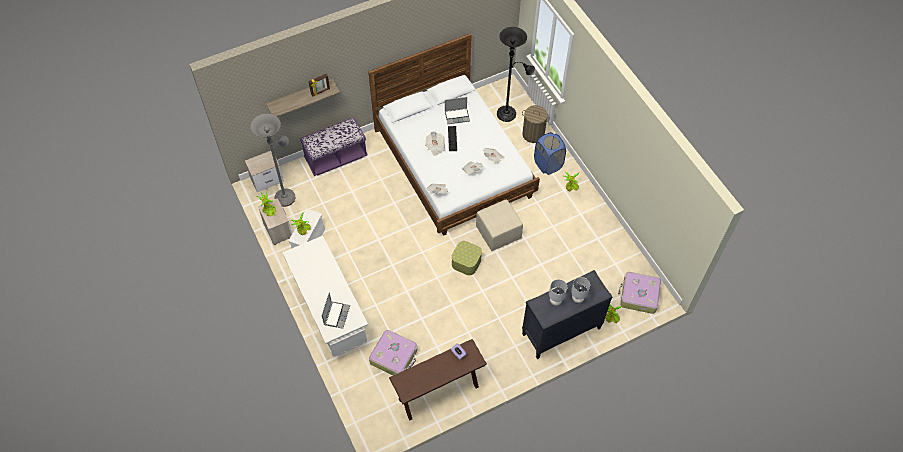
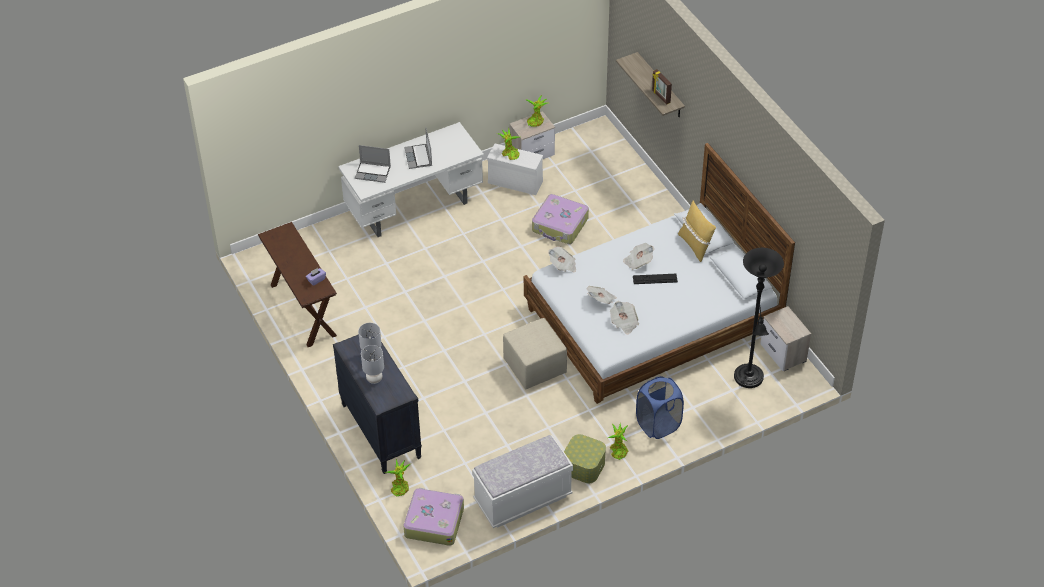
camera: 90 degrees right, 10 degrees down
nightstand [245,151,284,192] -> nightstand moved to [760,306,811,371]
grey floor lamp [251,114,295,207] -> none
purple bench [300,117,368,176] -> none
suitcase [369,330,417,376] -> suitcase moved to [532,194,589,244]
laptop [445,97,470,124] -> laptop moved to [404,127,432,169]
storage box [452,241,482,275] -> storage box moved to [564,434,606,483]
laundry basket [522,105,550,143] -> none
none -> white bench [472,435,573,528]
none -> yellow pillow [678,201,716,262]

